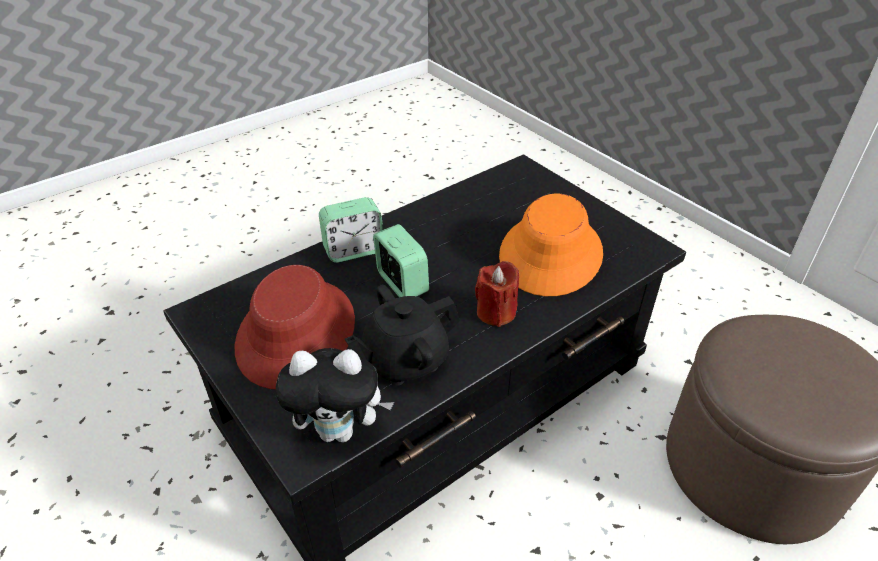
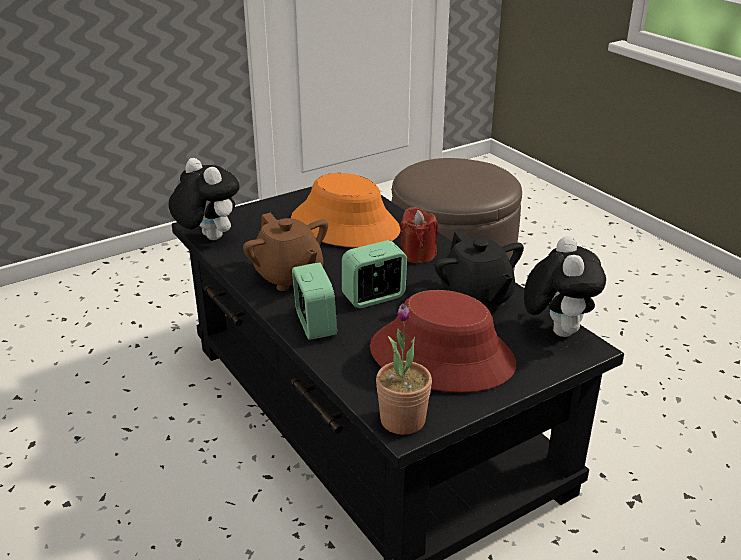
camera: 85 degrees left, 10 degrees down
none -> plush toy [168,158,239,240]
none -> brown teapot [243,213,328,291]
none -> potted plant [376,304,432,435]

